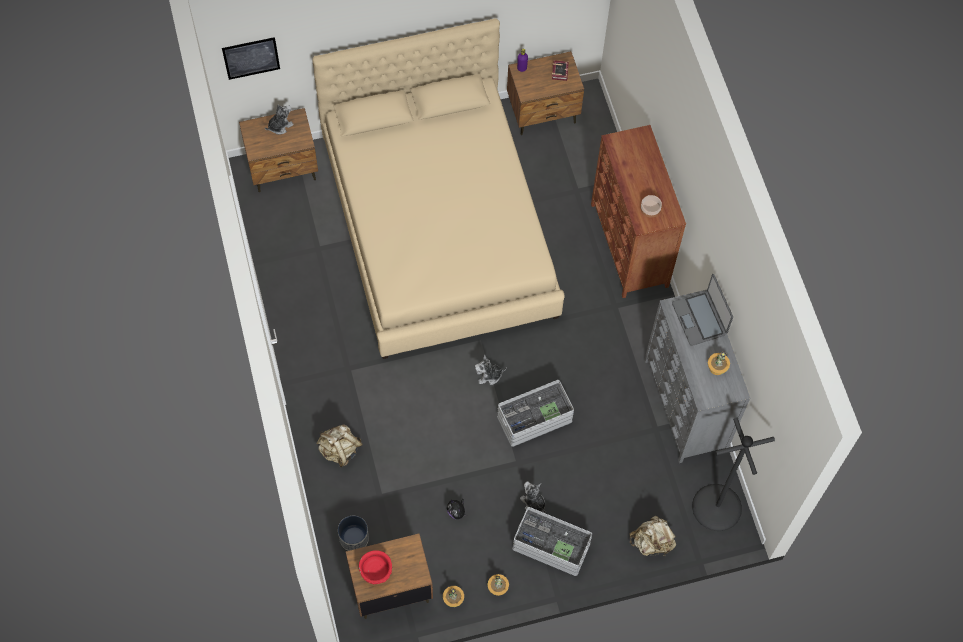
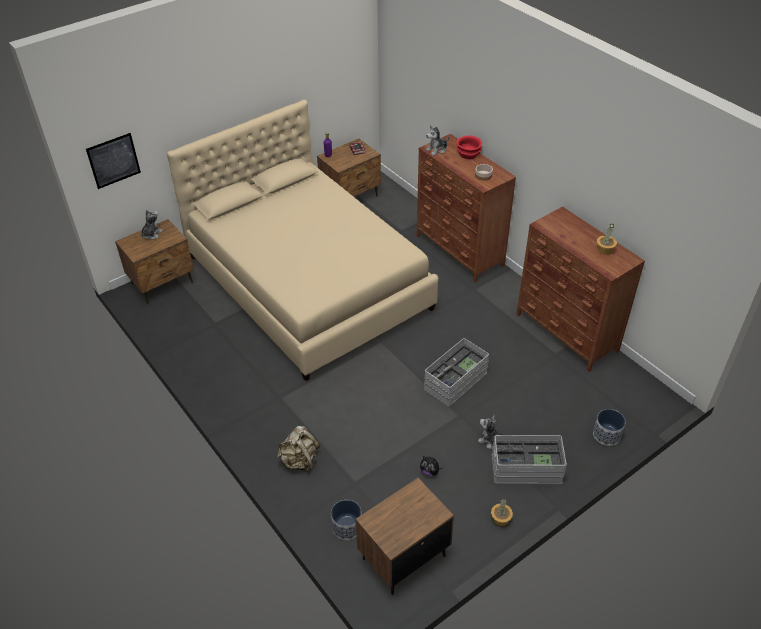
camera: 20 degrees left, 20 degrees down
red bowl [359,550,392,584] -> red bowl moved to [456,135,482,159]
potted plant [443,586,464,607] -> none
plush toy [475,354,507,385] -> plush toy moved to [426,125,450,155]
beige backpack [630,516,676,556] -> planter [593,409,626,446]
grey dresser [644,290,750,463] -> brown dresser [516,206,645,372]
laptop [672,274,733,346] -> none
black clothes rack [692,418,775,531] -> none

